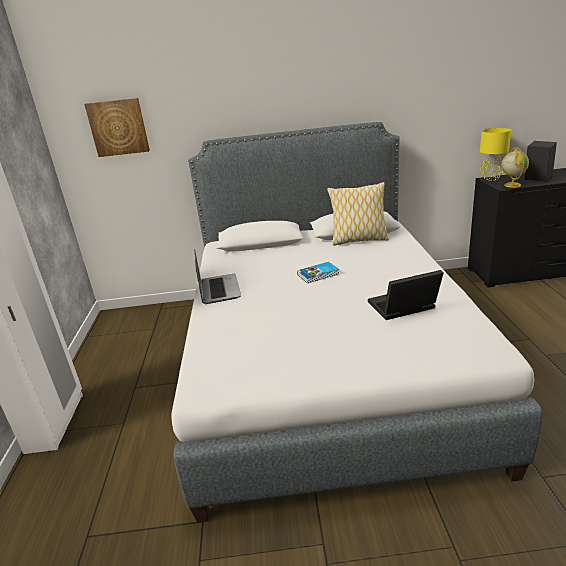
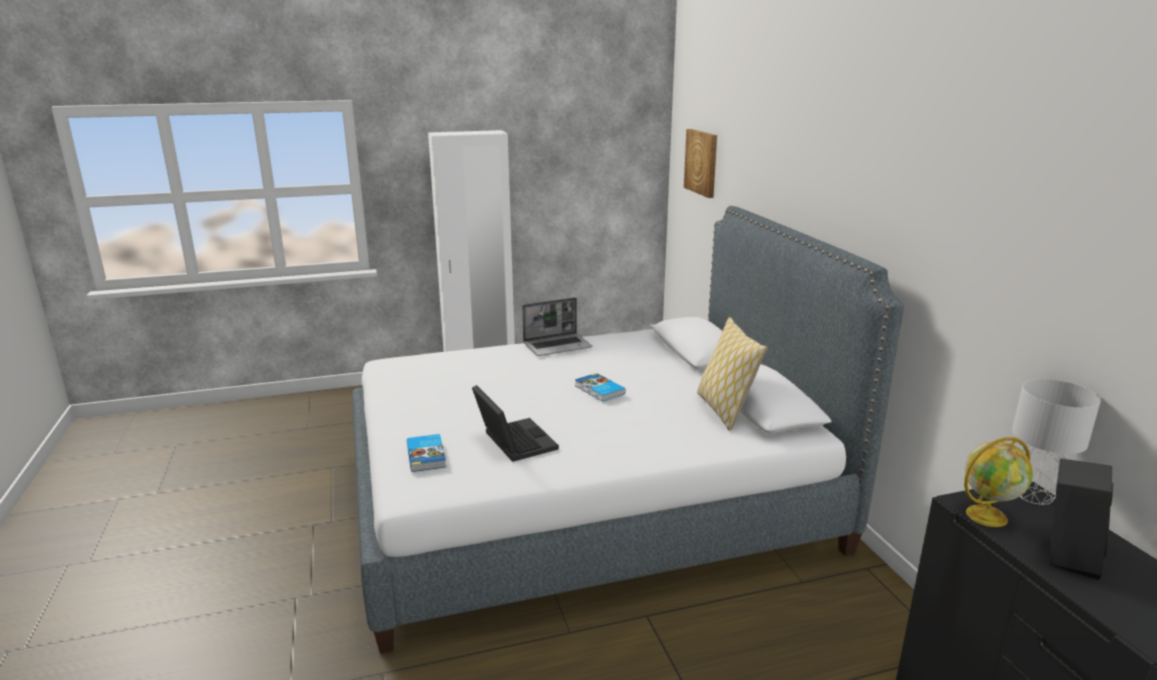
camera: 75 degrees right, 5 degrees down
yellow table lamp [480,128,511,180] -> grey table lamp [1012,379,1101,505]
none -> book [407,434,446,472]

